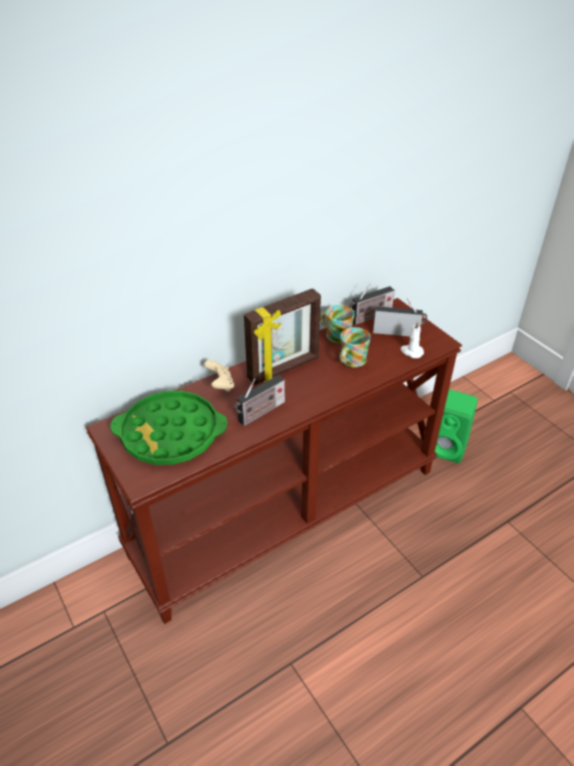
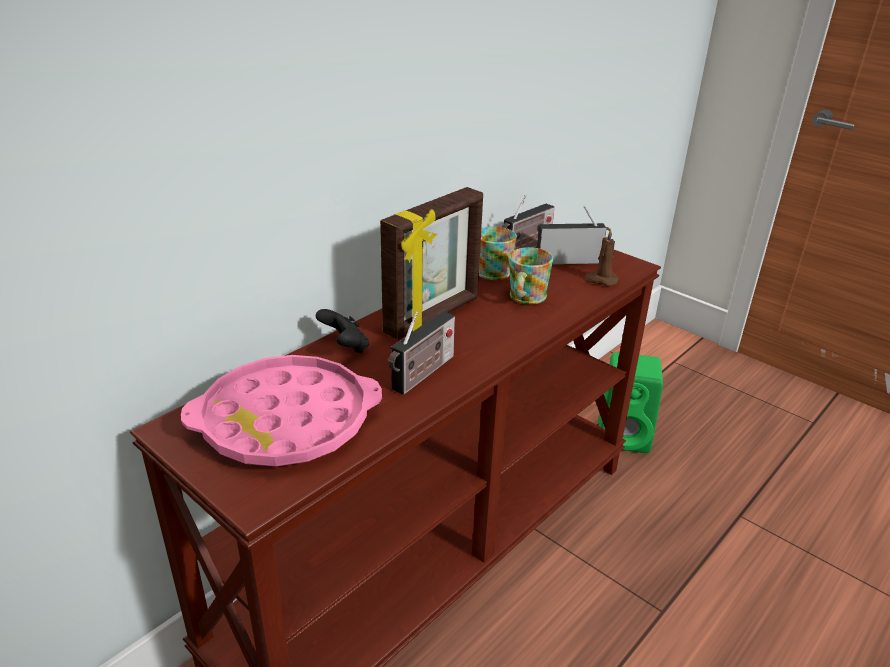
camera: 15 degrees left, 10 degrees down
green tray [110,391,227,465] -> pink tray [181,355,382,467]
beige game controller [204,360,234,392] -> black game controller [316,309,369,353]
white candle [401,321,424,358] -> brown candle [584,228,619,286]

